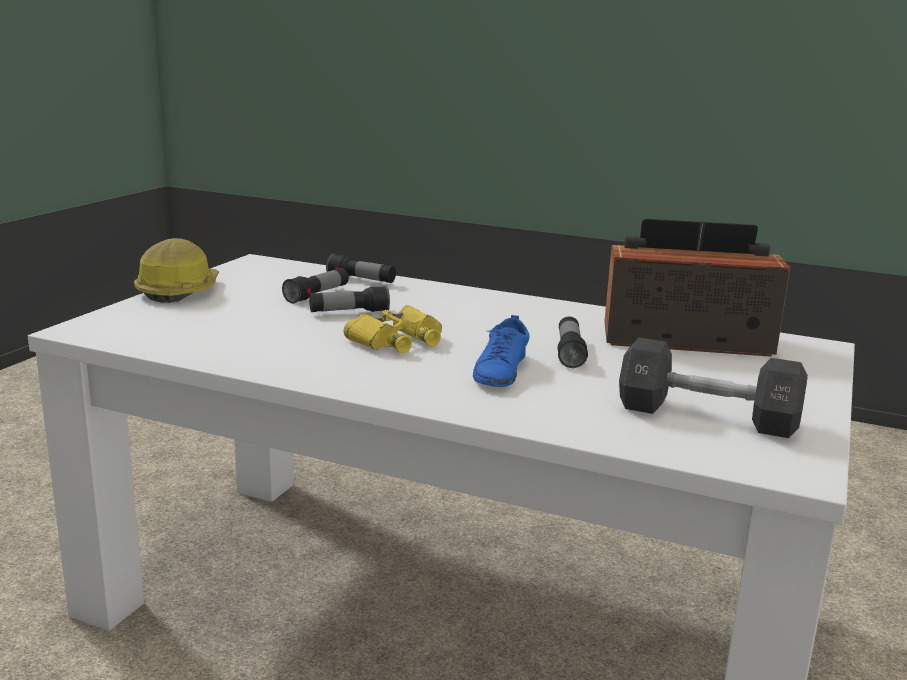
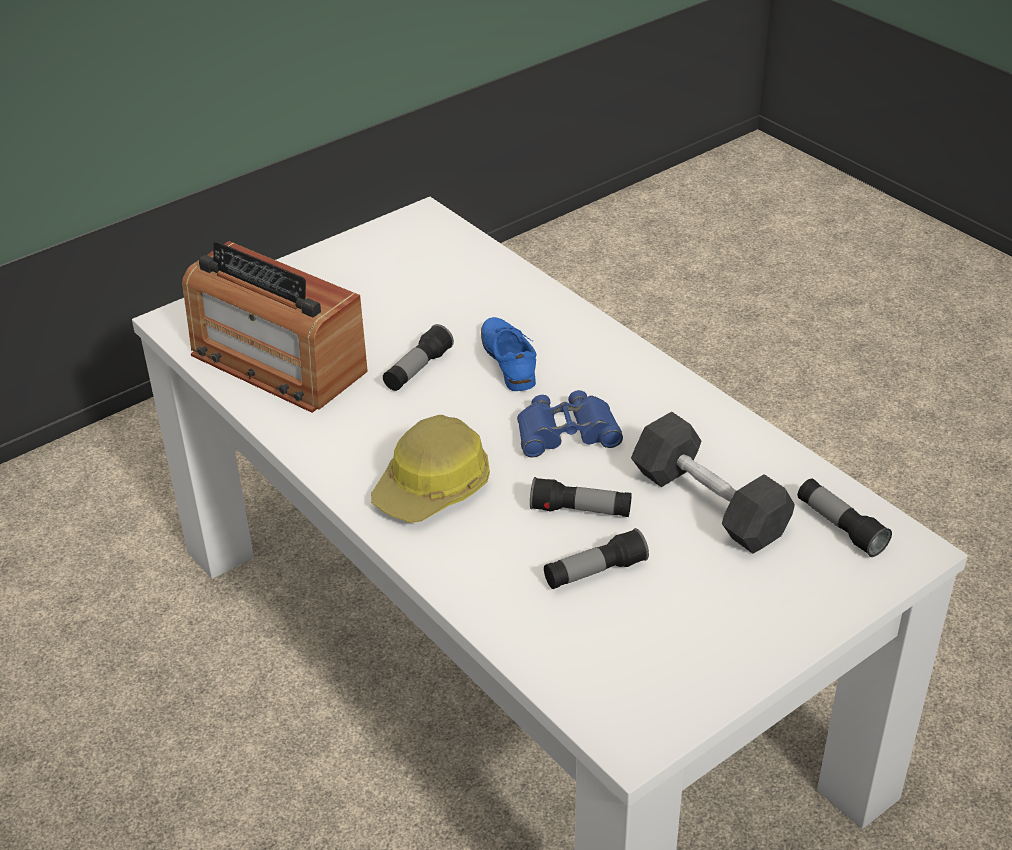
camera: 150 degrees left, 20 degrees up
hard hat [134,238,219,303] -> hard hat moved to [371,415,490,523]
flashlight [326,254,396,283] -> flashlight moved to [798,479,892,557]
yellow binoculars [344,305,442,354] -> blue binoculars [517,390,623,458]
blue shoe [473,315,530,387] -> blue shoe turned 60 degrees counterclockwise [481,317,536,391]
black dumbbell [619,338,808,438] -> black dumbbell moved to [631,412,795,554]

